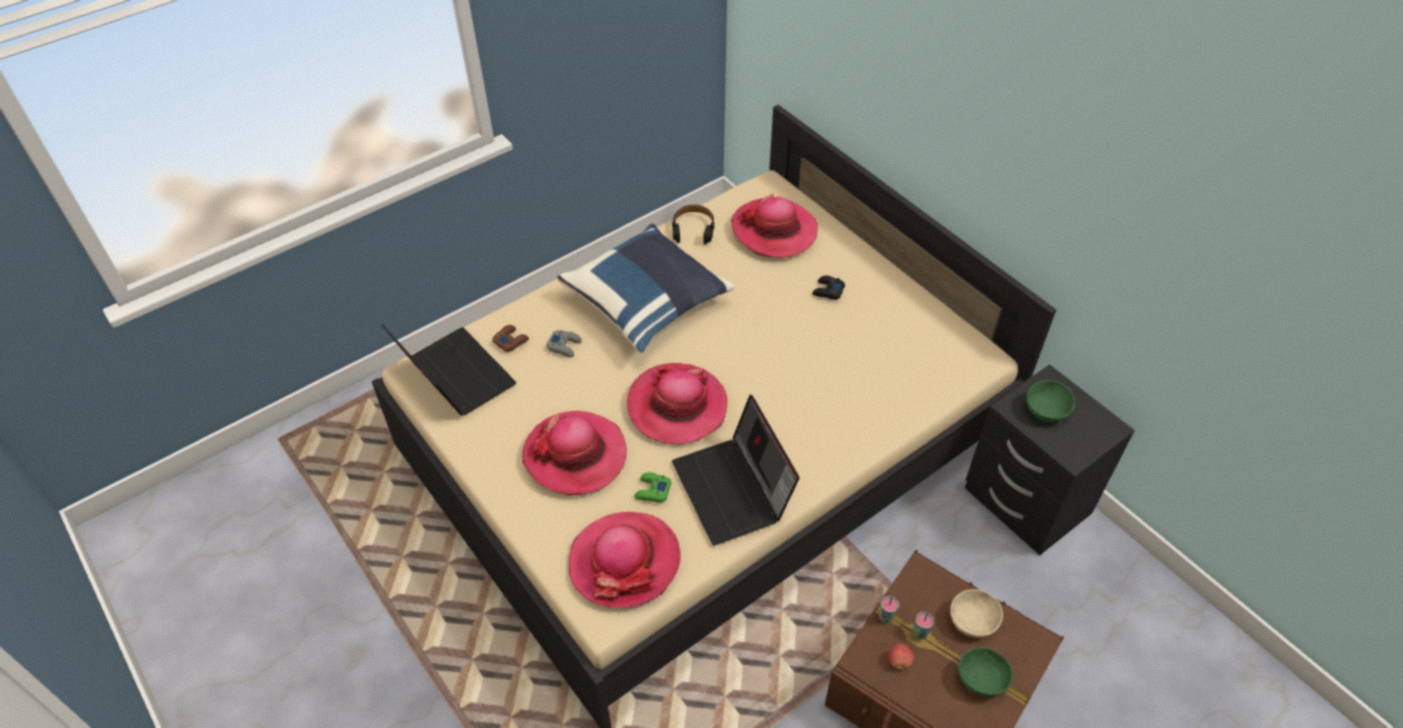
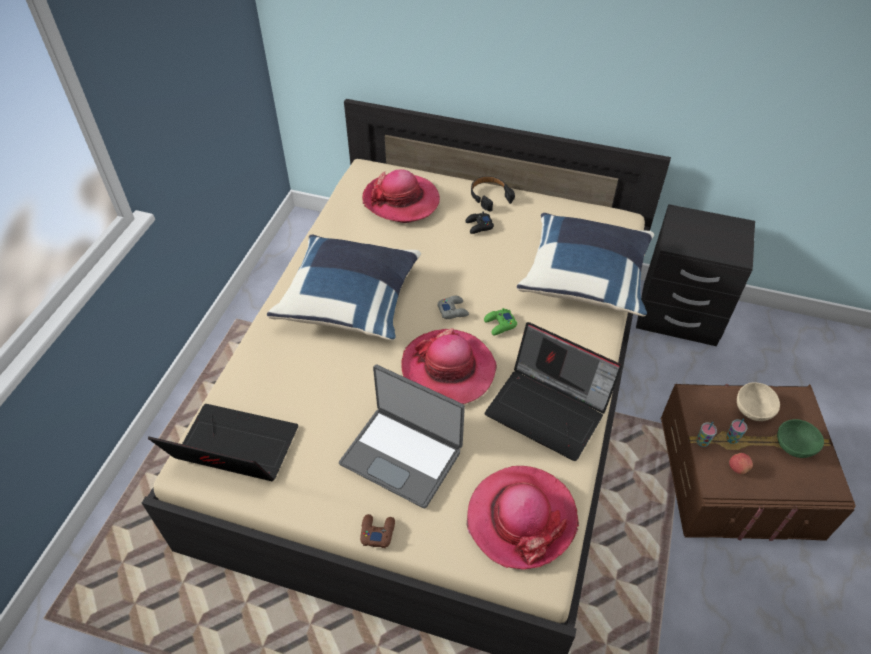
camera: 35 degrees left, 0 degrees up
brown game controller [493,325,529,352] -> brown game controller moved to [360,514,395,548]
hat [522,411,627,495] -> laptop [339,365,465,508]
grey game controller [546,330,582,357] -> grey game controller moved to [437,296,469,319]
green game controller [634,472,672,502] -> green game controller moved to [484,308,517,335]
black headphones [672,205,715,245] -> black headphones moved to [471,176,515,212]
green bowl [1026,380,1075,422] -> none
none -> blue pillow [517,213,654,316]

